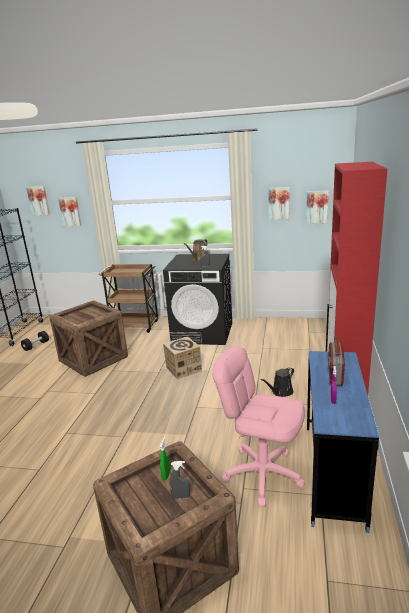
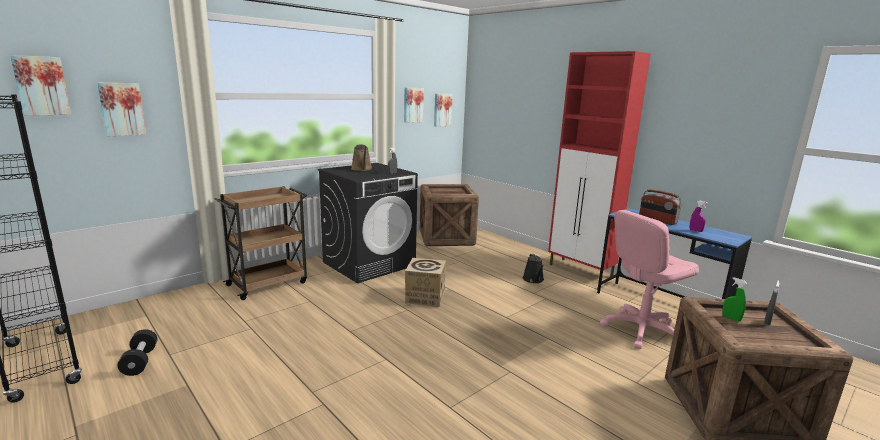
camera: 55 degrees left, 5 degrees down
crate [49,300,128,377] -> crate moved to [420,184,479,246]

